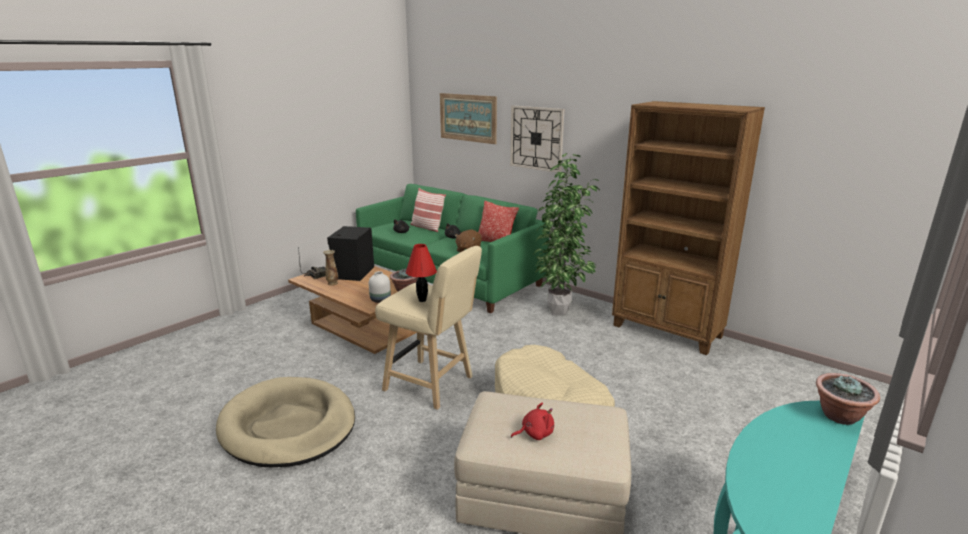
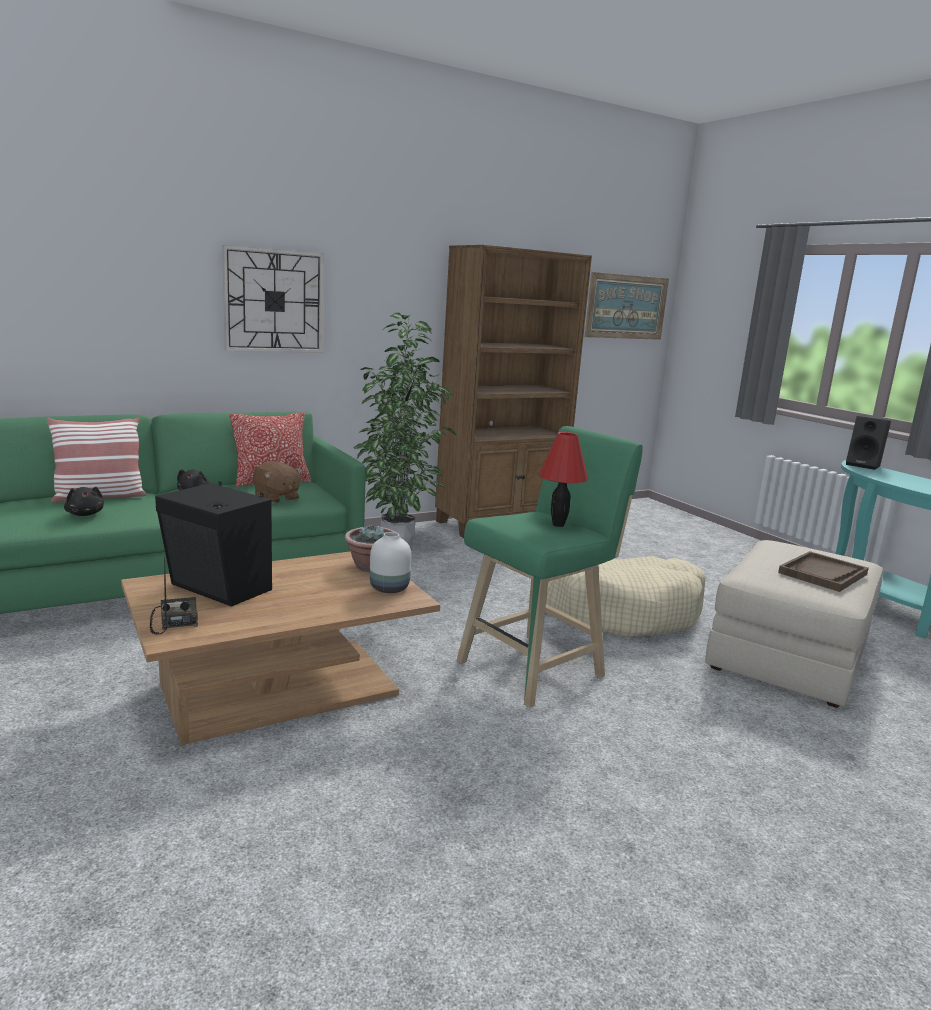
camera: 70 degrees left, 5 degrees down
beige dog bed [216,377,355,467] -> none
vase [323,250,338,286] -> none
beige stool [375,246,482,410] -> green stool [456,426,643,708]
picture [440,93,497,144] -> picture moved to [585,272,669,340]
red plush toy [511,403,554,440] -> brown tray [778,551,869,592]
potted plant [816,373,880,425] -> black speaker [846,416,891,470]

